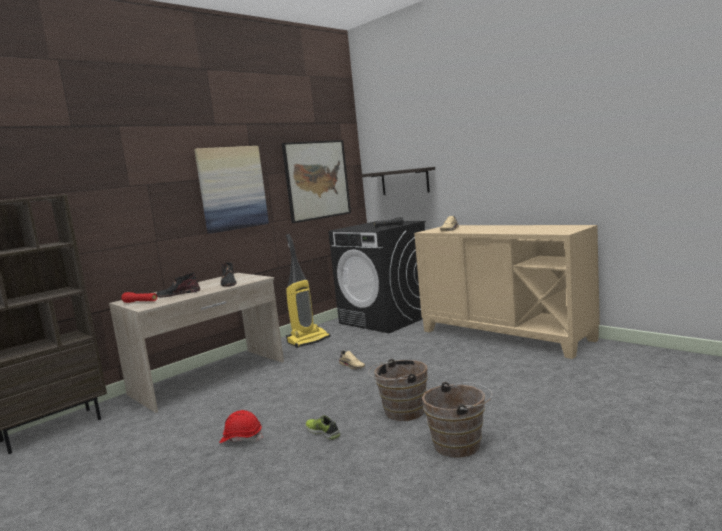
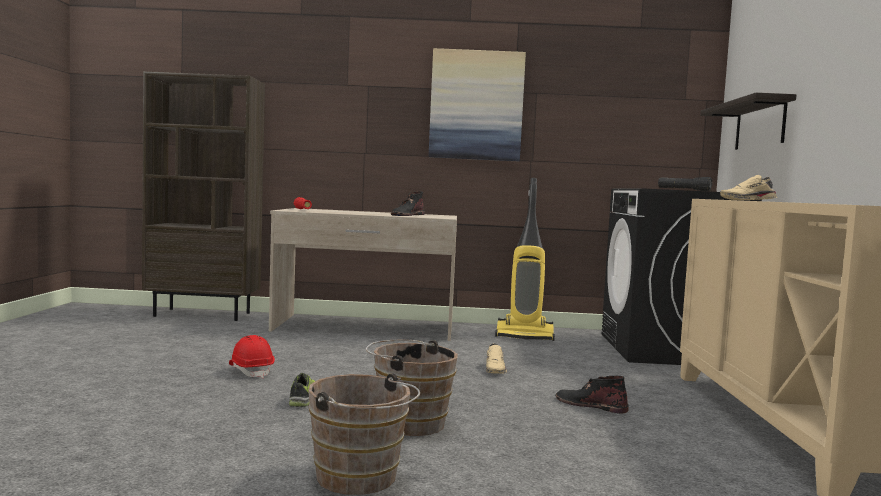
camera: 45 degrees right, 5 degrees down
black boot [156,272,200,298] -> black boot moved to [556,375,629,413]
picture [282,140,351,223] -> none

